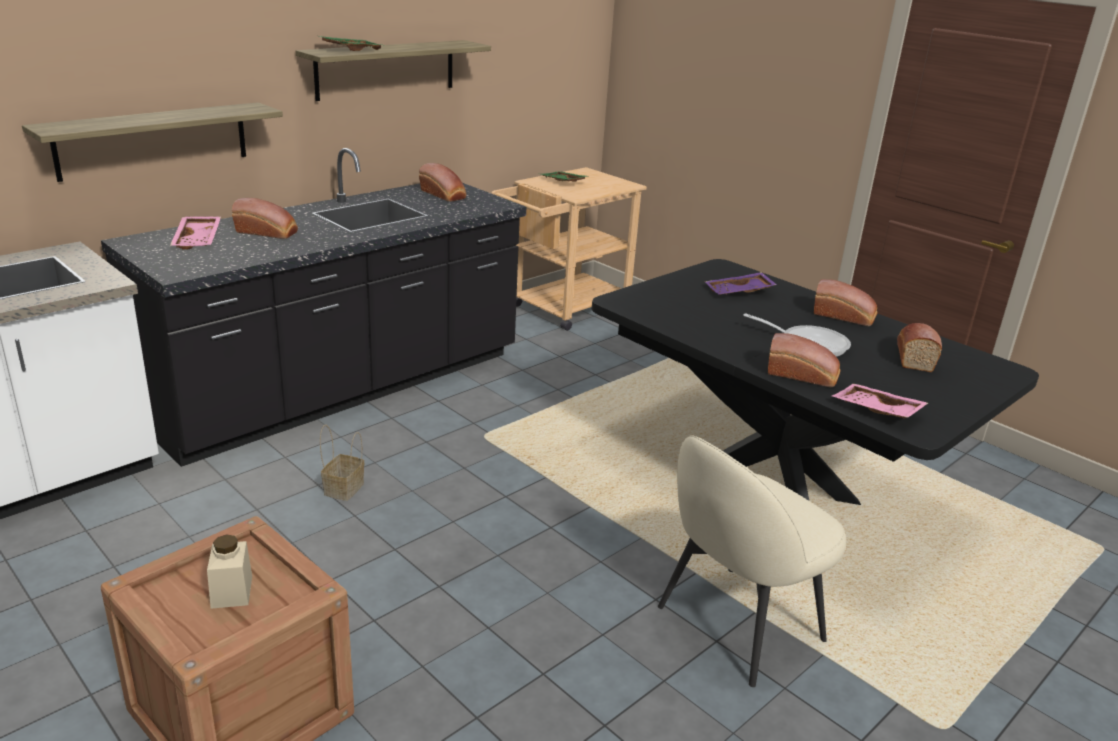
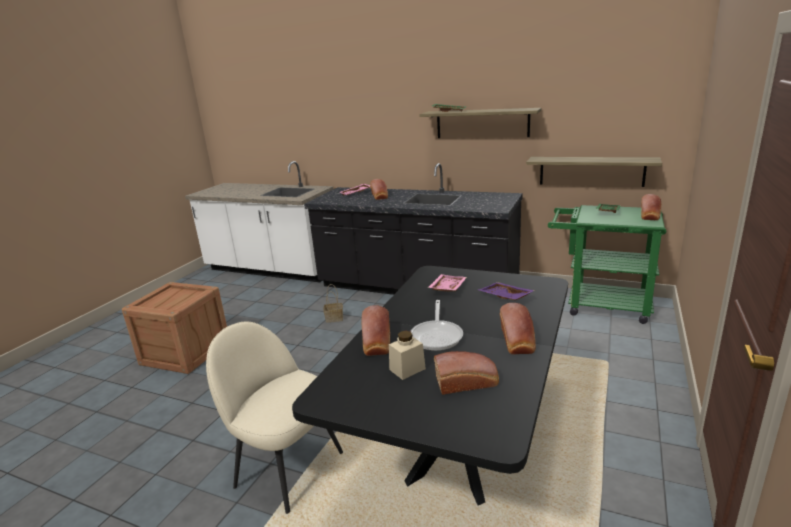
camera: 70 degrees right, 5 degrees down
shelf [22,102,283,182] -> shelf moved to [526,157,662,187]
beige jar [207,534,252,609] -> beige jar moved to [389,331,426,380]
bread [419,163,466,202] -> bread moved to [641,194,661,220]
beige cart [491,167,647,331] -> green cart [548,205,666,324]
pink tray [832,384,928,418] -> pink tray moved to [428,274,467,292]

